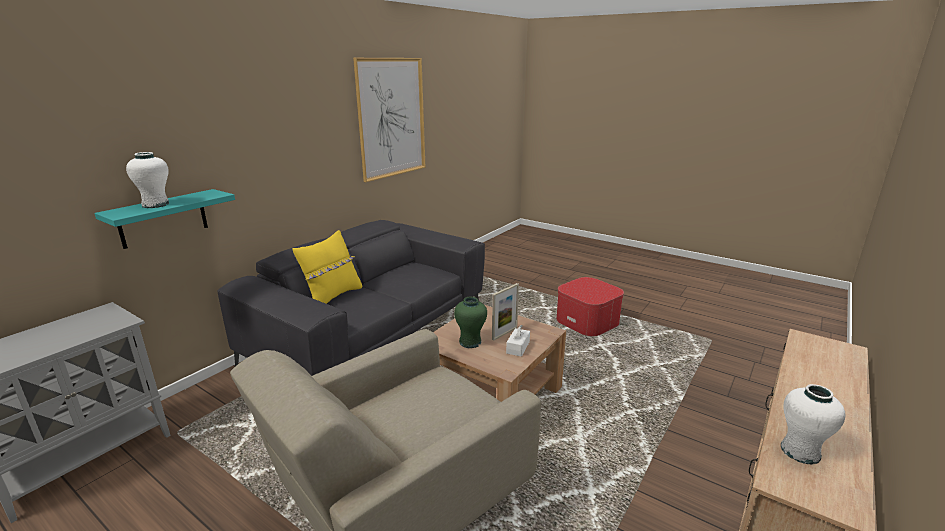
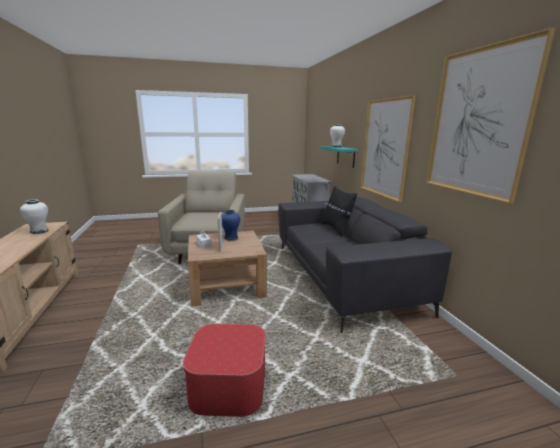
camera: 130 degrees right, 5 degrees down
yellow pillow [292,230,362,304] -> black pillow [321,186,357,236]
green vase [454,297,487,348] -> blue vase [222,210,240,241]
none -> picture [361,95,416,202]

